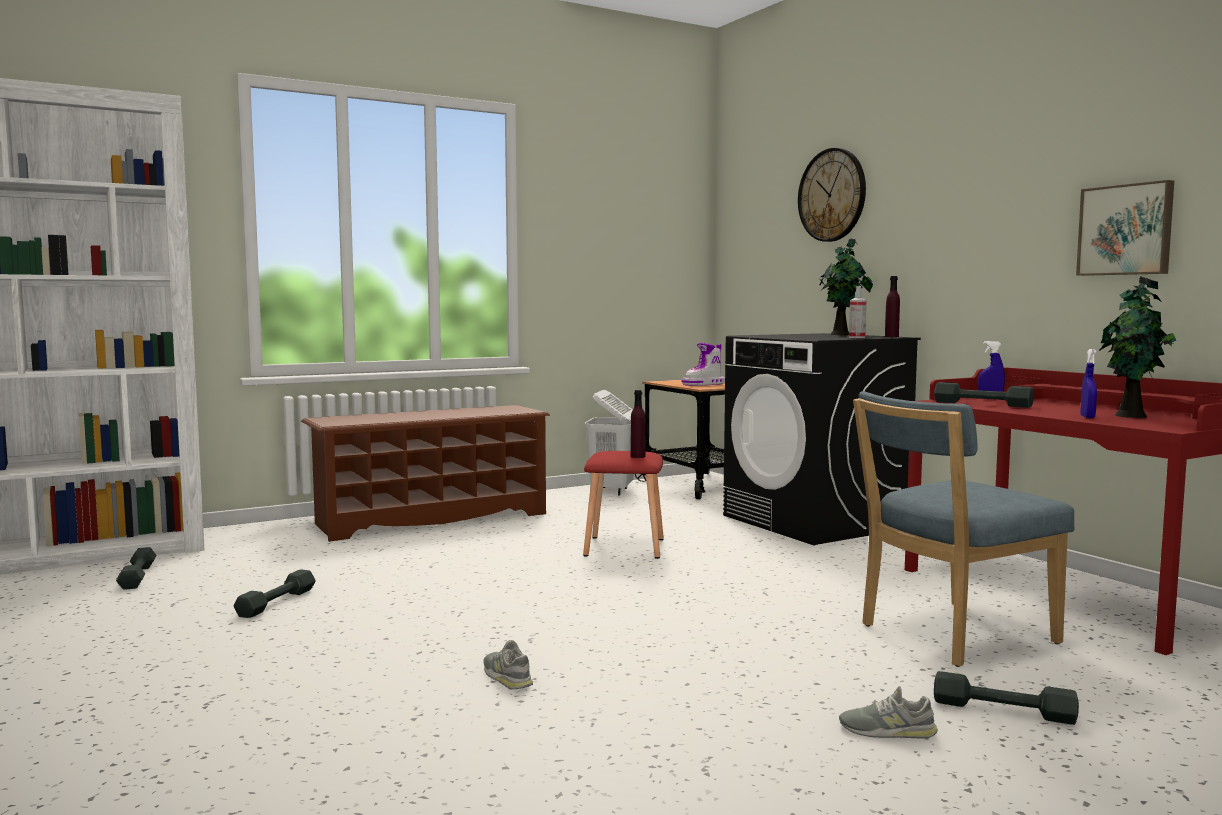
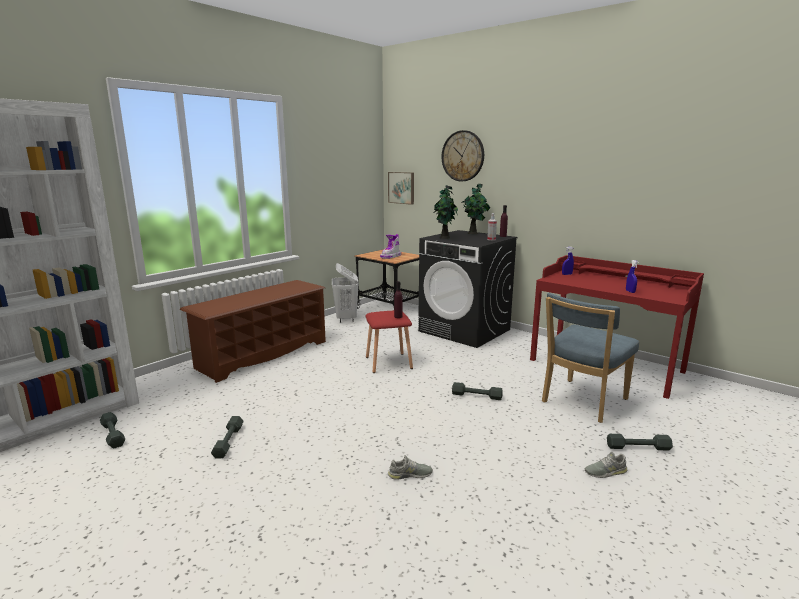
camera: 20 degrees left, 10 degrees up
grey shoe [483,640,533,690] -> grey shoe turned 135 degrees clockwise [388,455,433,480]
grey dumbbell [934,382,1034,408] -> grey dumbbell moved to [452,382,503,400]
picture [1076,180,1174,276] -> picture moved to [388,172,414,205]
potted plant [1099,276,1177,418] -> potted plant moved to [434,185,458,239]

